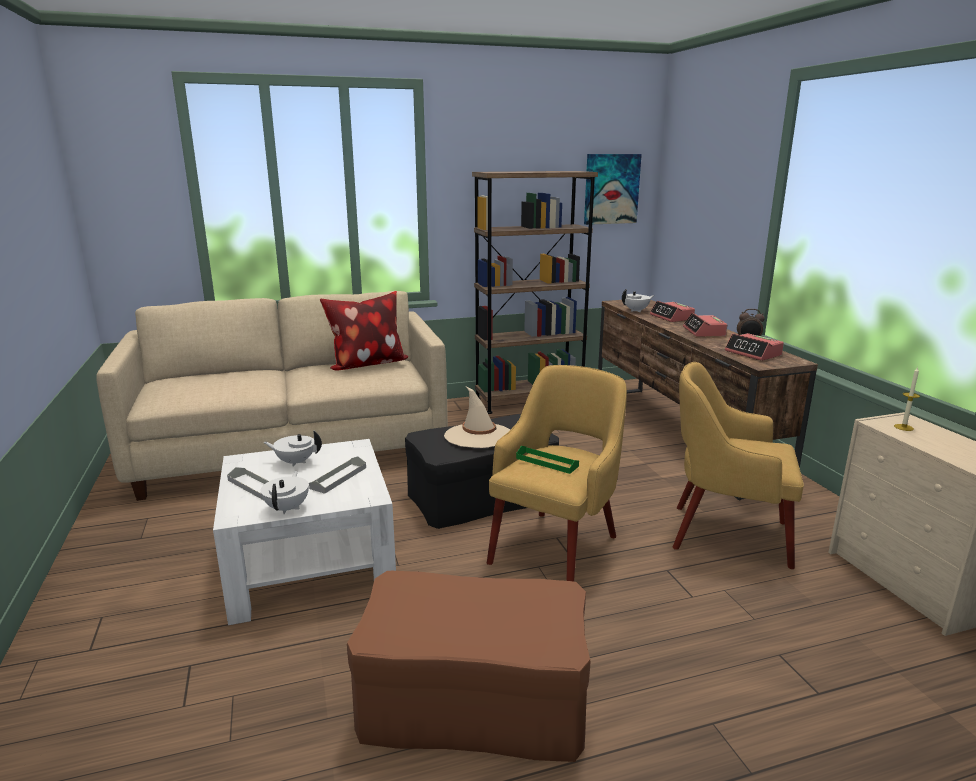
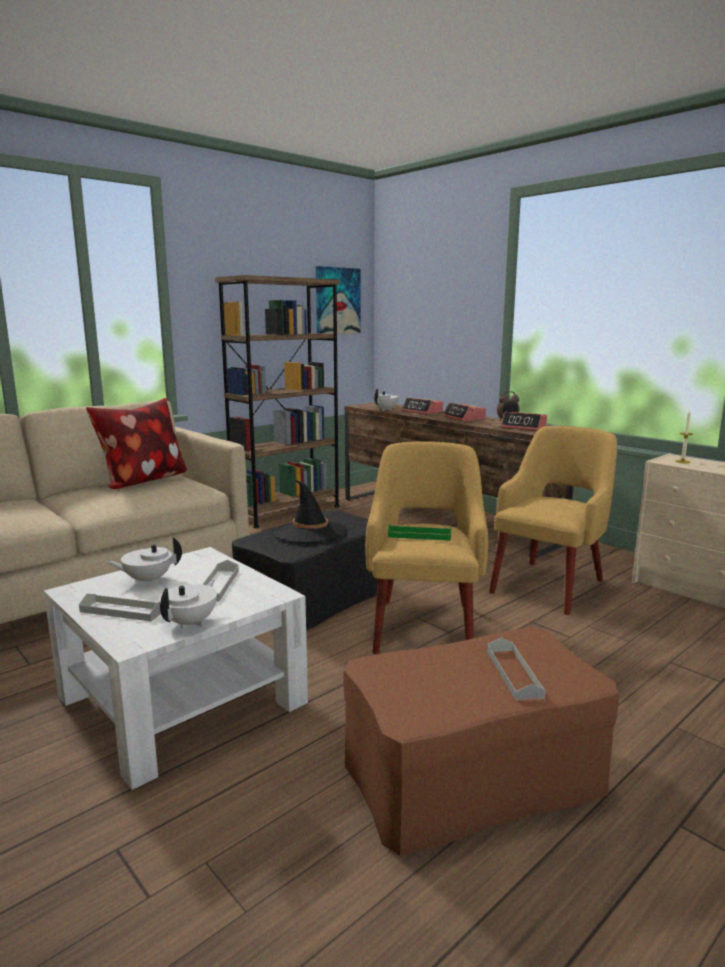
camera: 25 degrees left, 5 degrees down
white teapot [261,471,309,514] -> white teapot turned 45 degrees clockwise [158,579,217,629]
beige hat [444,387,510,448] -> black hat [273,480,347,542]
yellow armchair [673,362,804,569] -> yellow armchair turned 135 degrees clockwise [489,426,617,615]
none -> grey tray [487,638,546,701]

